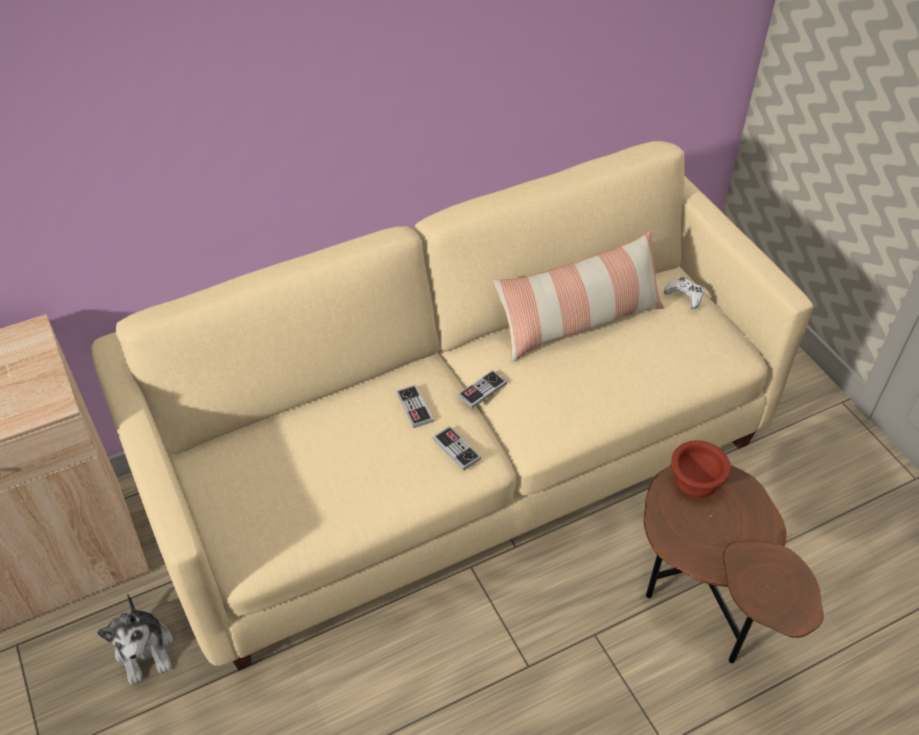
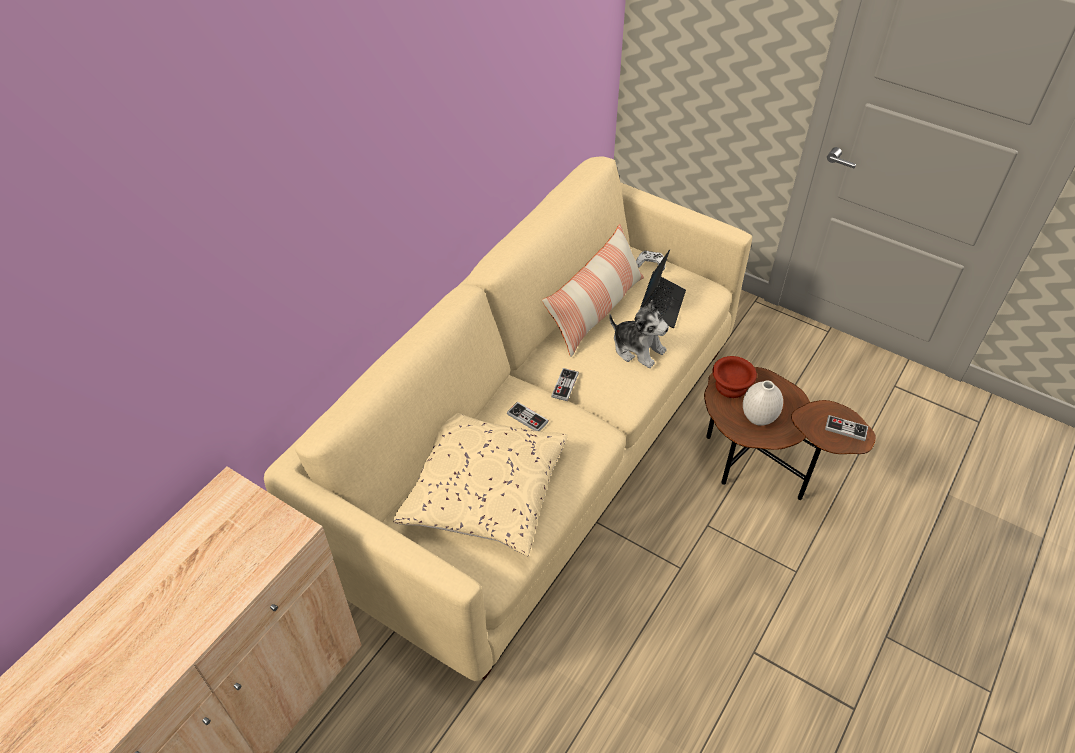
camera: 30 degrees left, 0 degrees up
plush toy [97,594,173,685] -> plush toy moved to [609,300,669,368]
game controller [433,426,481,471] -> game controller moved to [825,415,868,441]
none -> beige pillow [393,413,568,556]
none -> laptop [640,249,686,328]
none -> white vase [743,381,783,426]

